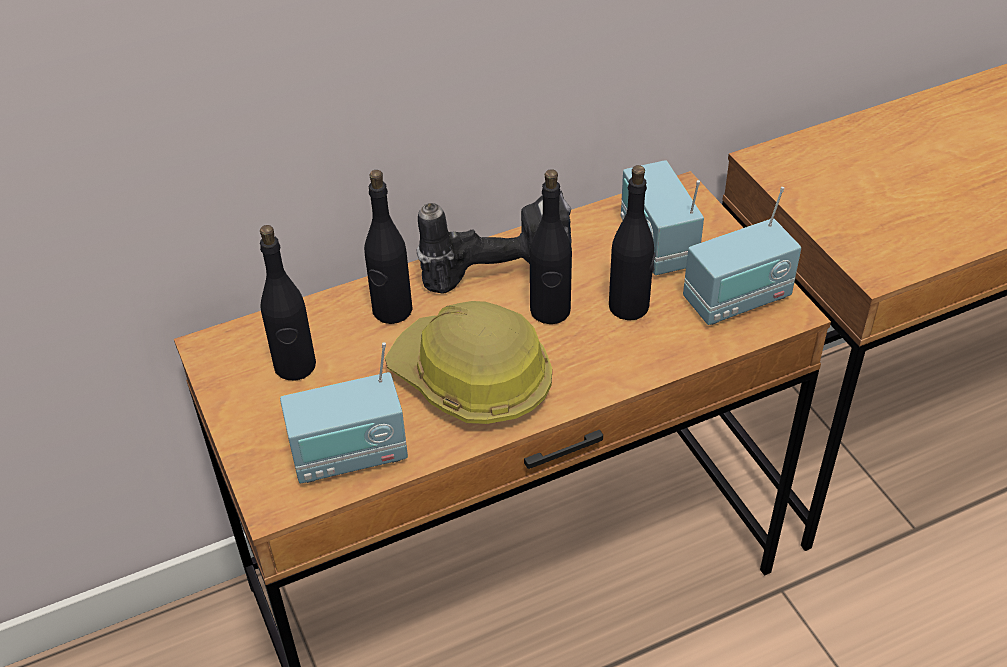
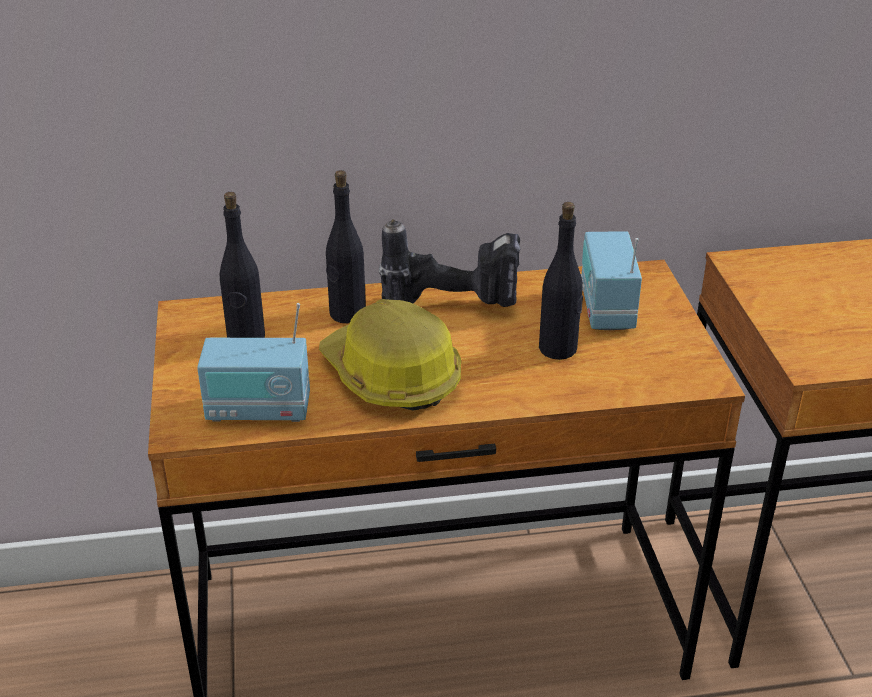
camera: 15 degrees right, 10 degrees down
black bottle [530,169,572,324] -> none
radio [683,187,801,325] -> none

